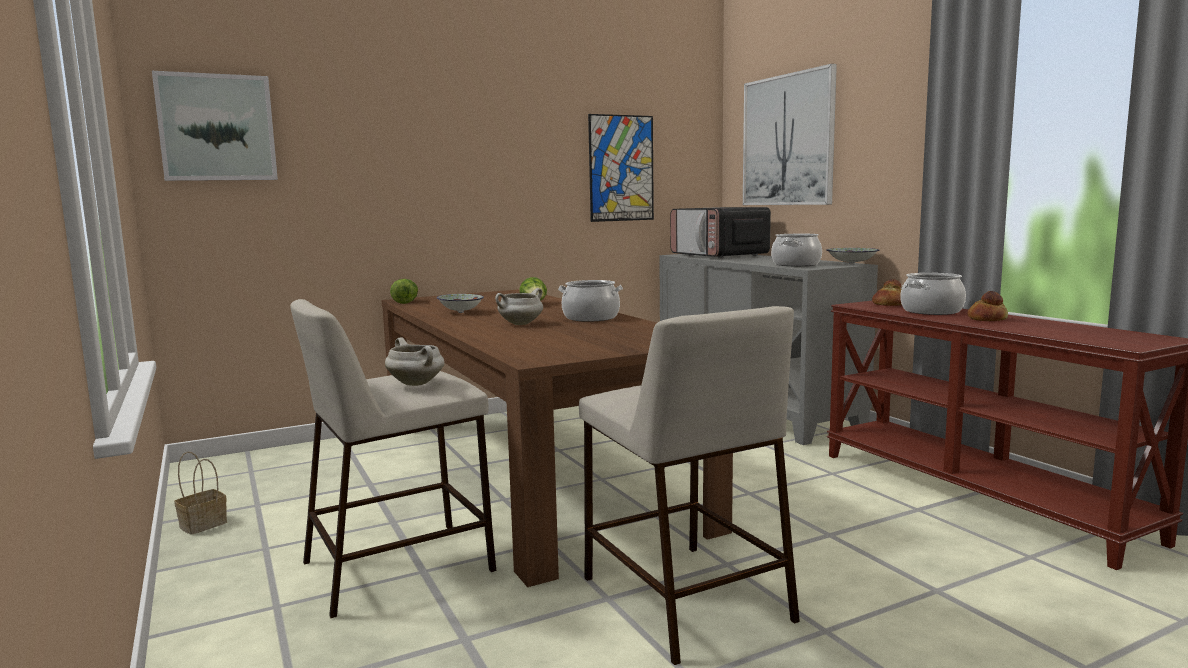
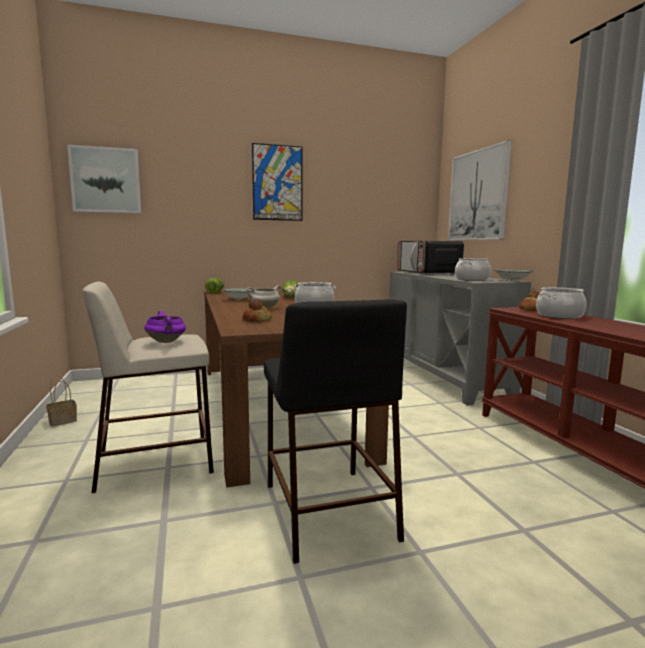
camera: 10 degrees right, 0 degrees up
white cooking pot [385,337,445,386] -> purple cooking pot [144,311,186,343]
beige stool [579,306,800,665] -> black stool [264,299,407,564]
picture [588,114,654,222] -> picture moved to [252,143,303,221]
bread [967,291,1008,321] -> bread moved to [242,299,272,322]

